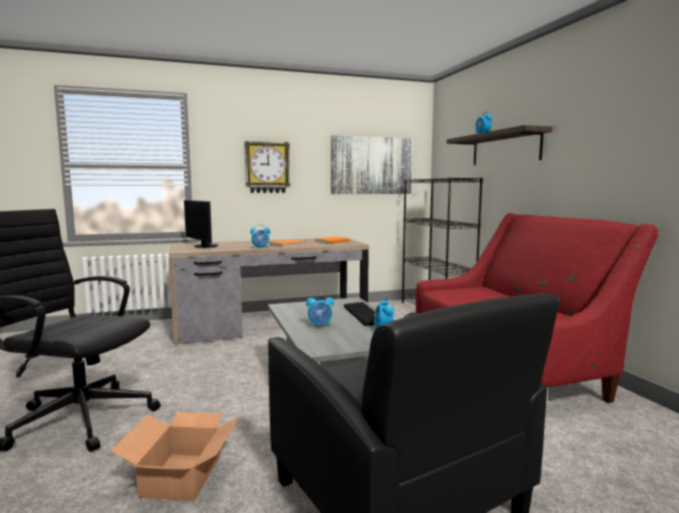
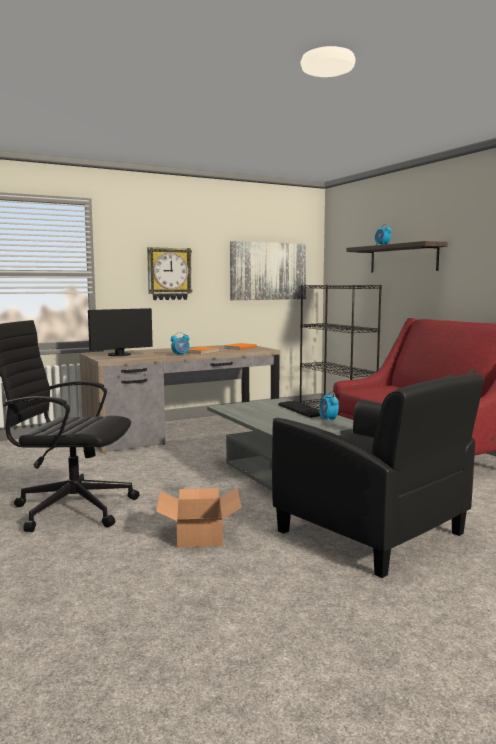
camera: 10 degrees left, 0 degrees up
monitor [184,200,218,248] -> monitor turned 75 degrees counterclockwise [88,308,153,356]
alarm clock [306,293,334,327] -> none

